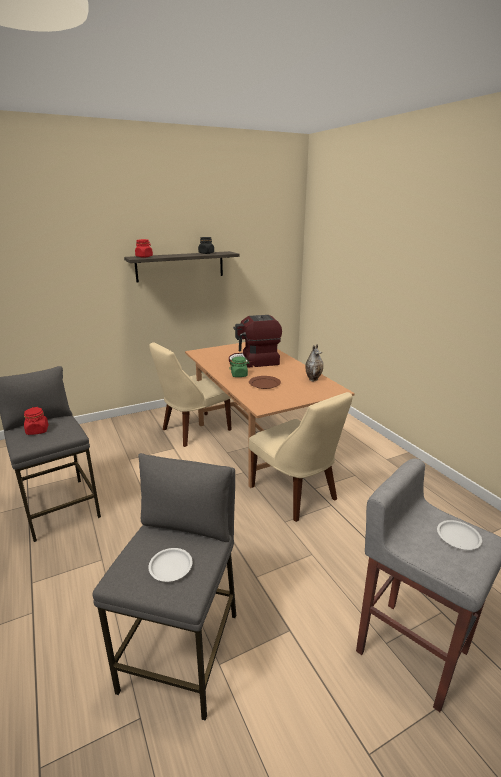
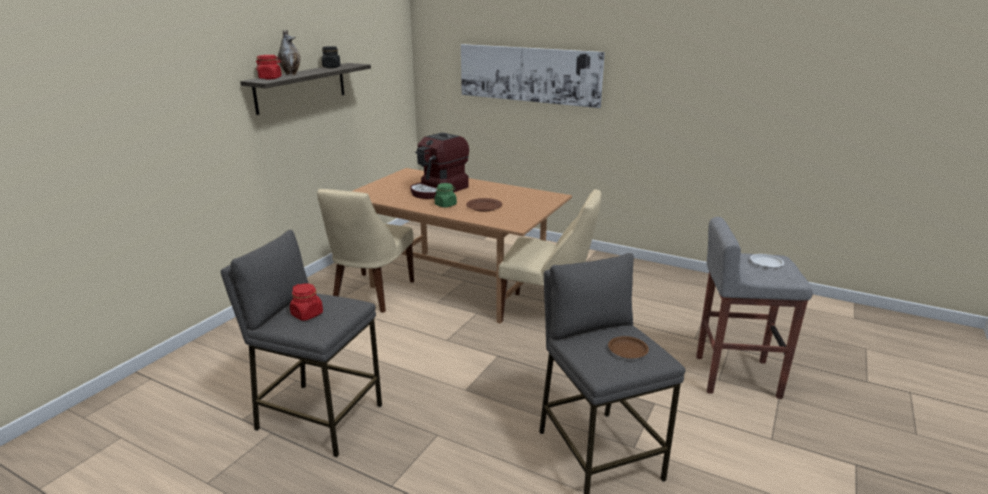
camera: 35 degrees left, 0 degrees up
white plate [148,548,192,582] -> brown plate [608,336,649,359]
vase [305,344,323,381] -> vase moved to [278,30,300,75]
none -> picture [461,44,605,108]

